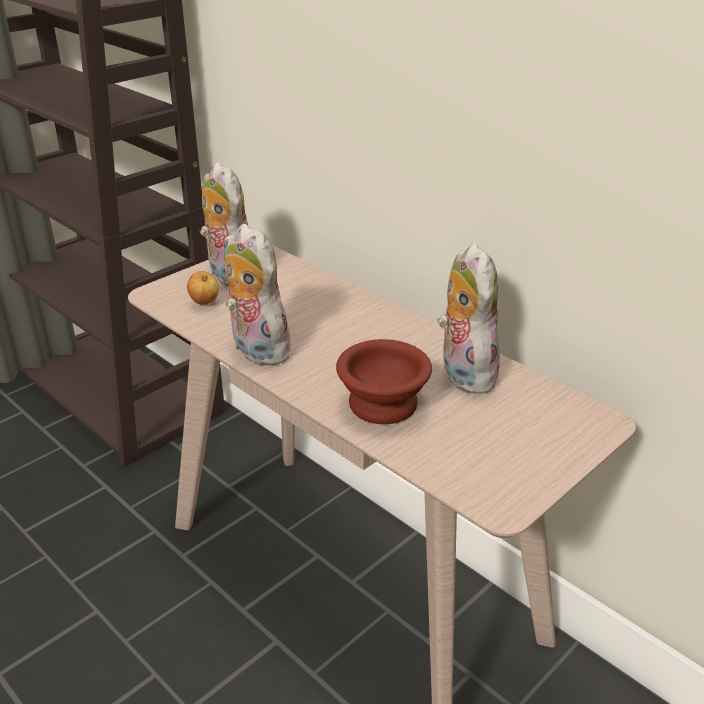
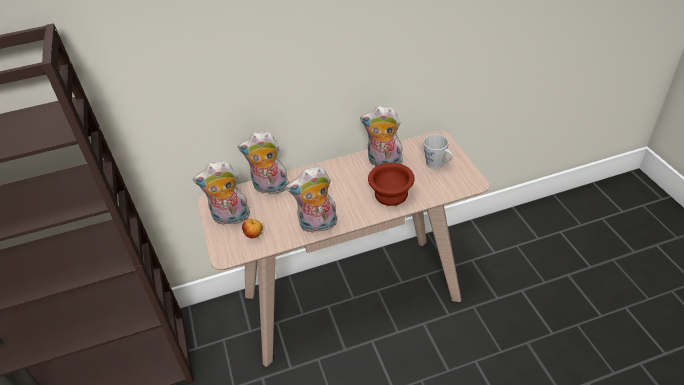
camera: 60 degrees left, 10 degrees up
none -> plush toy [238,131,289,194]
none -> grey mug [423,134,452,169]

